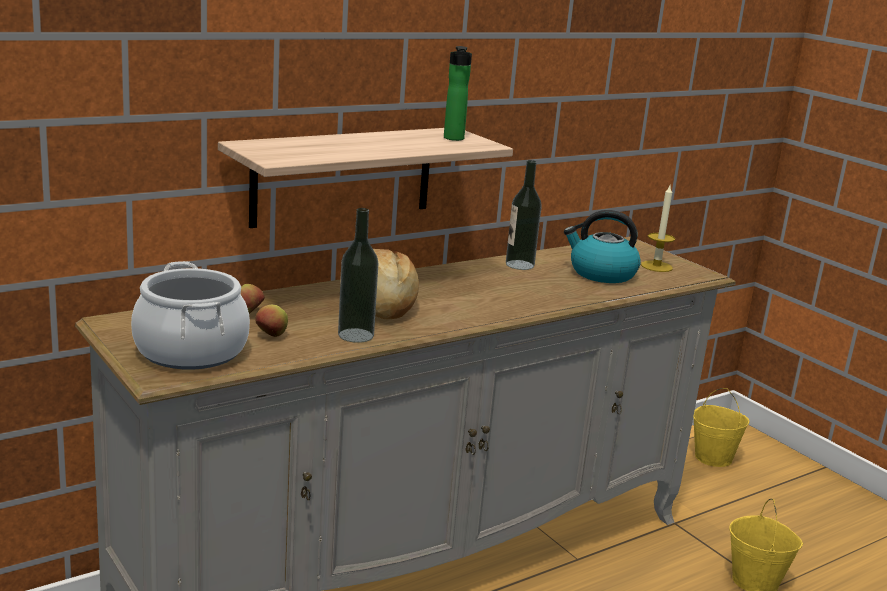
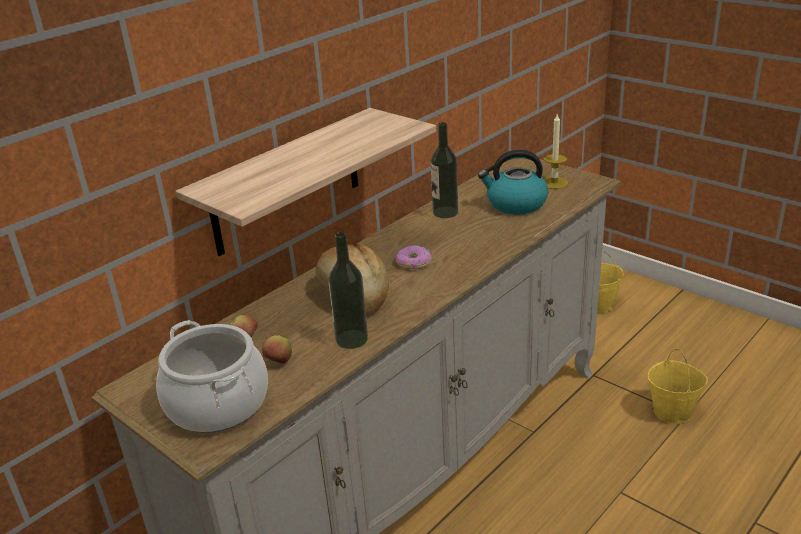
camera: 10 degrees left, 10 degrees up
bottle [444,46,472,141] -> none
none -> donut [396,245,431,269]

